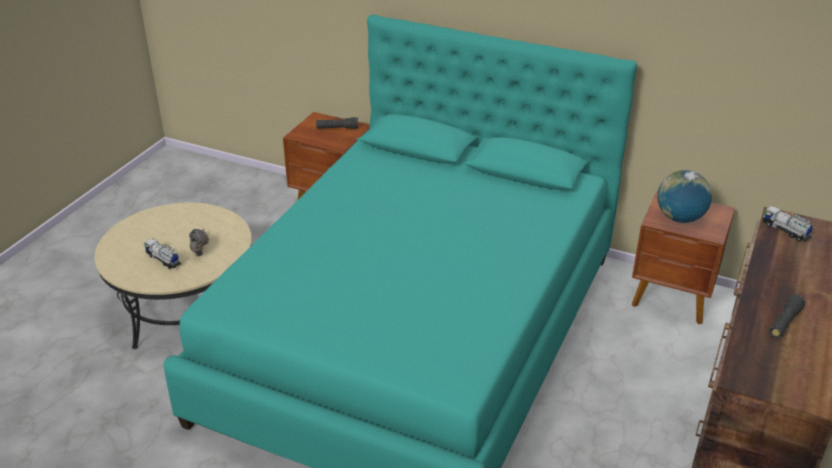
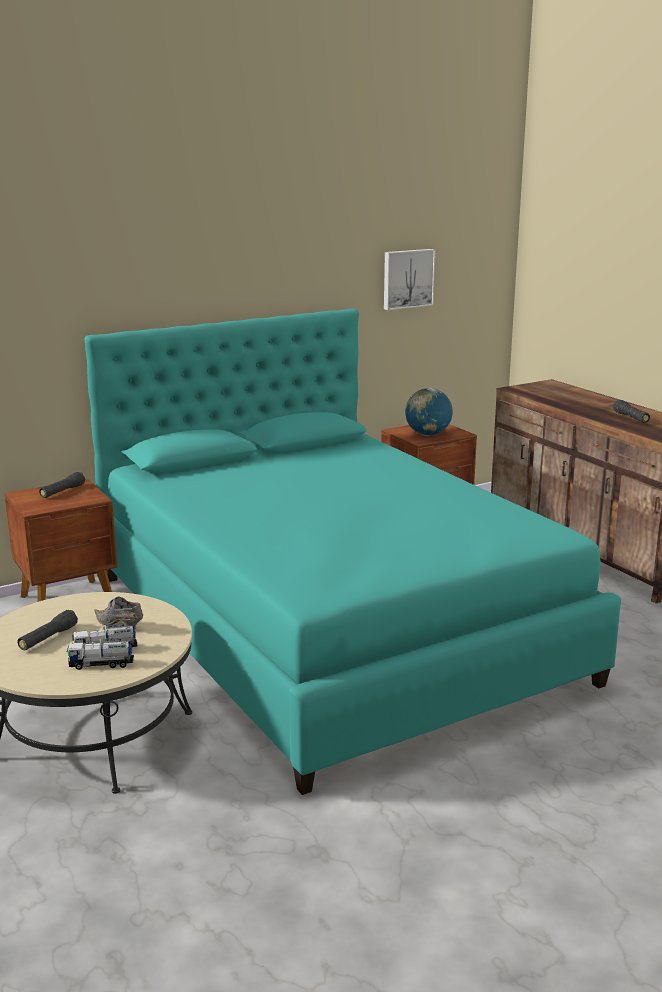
camera: 55 degrees left, 15 degrees down
toy truck [763,206,813,242] -> toy truck moved to [67,638,134,670]
none -> black flashlight [17,610,78,651]
none -> picture [384,249,435,310]

